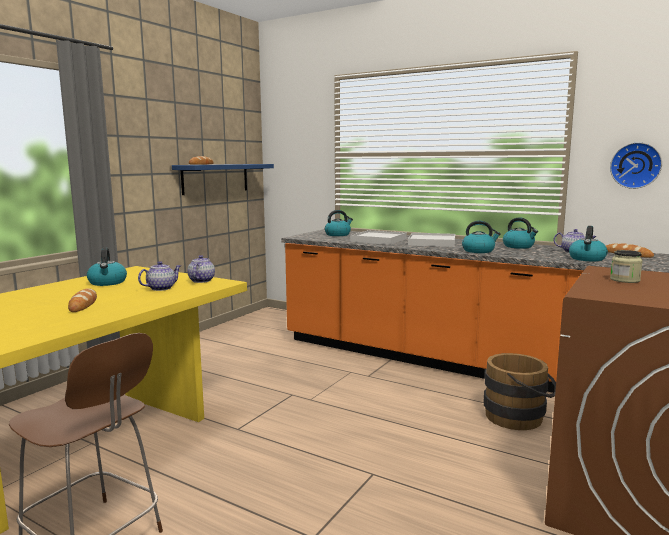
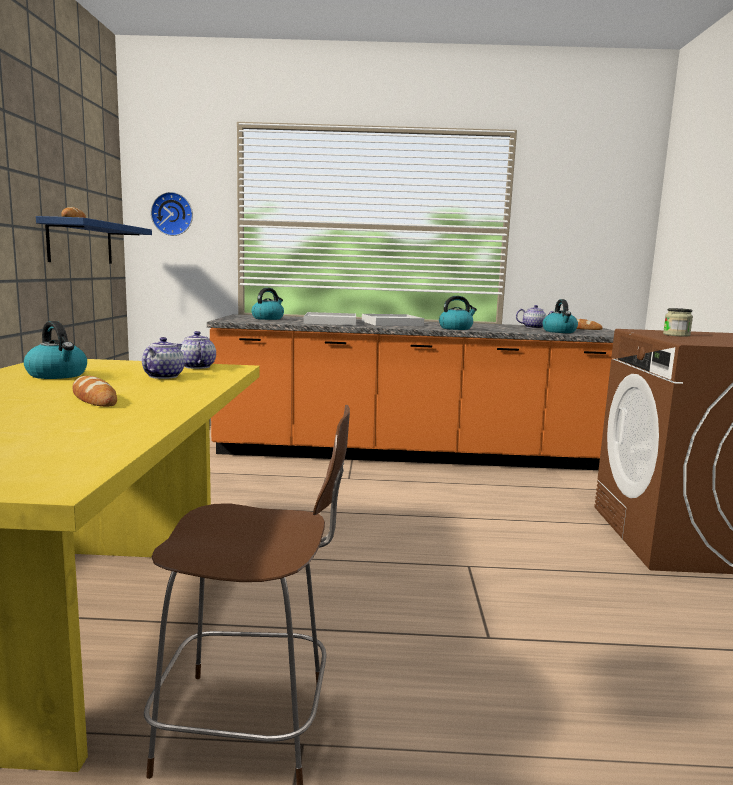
camera: 30 degrees left, 0 degrees up
brown bucket [484,353,556,430] -> none
kettle [503,218,538,249] -> none
wall clock [610,142,662,189] -> wall clock moved to [151,192,193,236]

